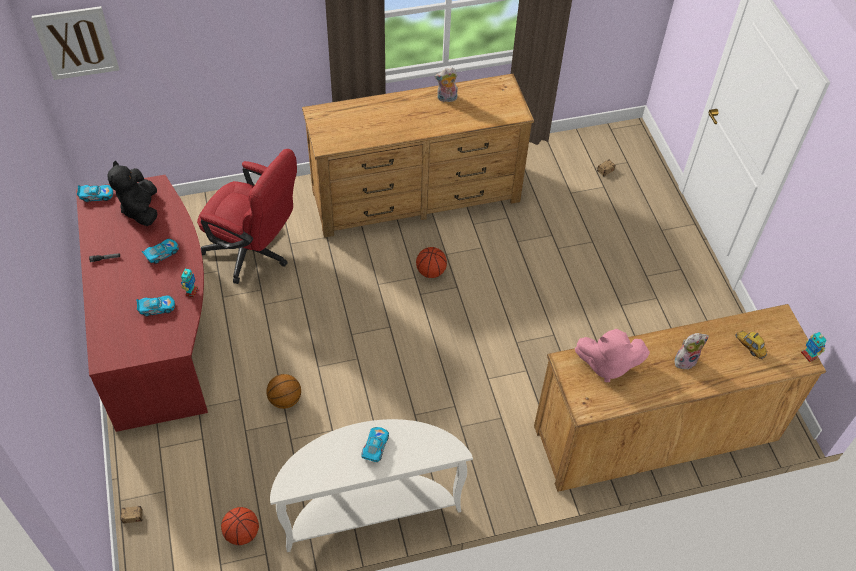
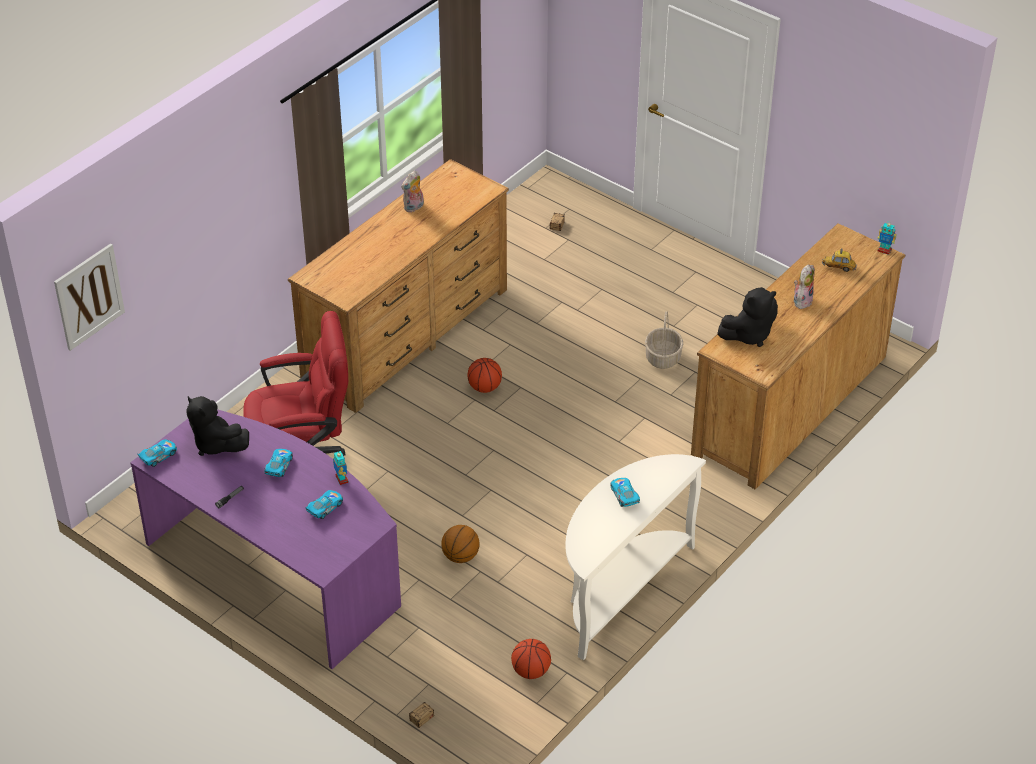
camera: 35 degrees left, 10 degrees down
red desk [76,175,208,432] -> purple desk [130,409,401,669]
pink plush toy [575,329,650,382] -> black plush toy [717,287,778,347]
none -> basket [645,311,683,369]

